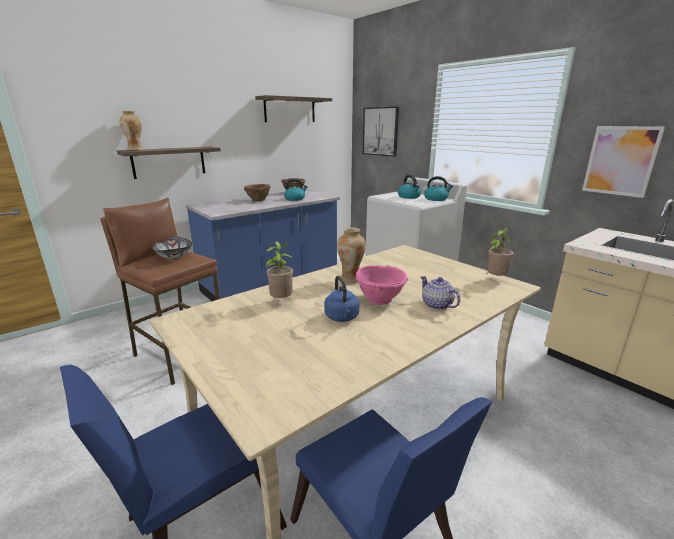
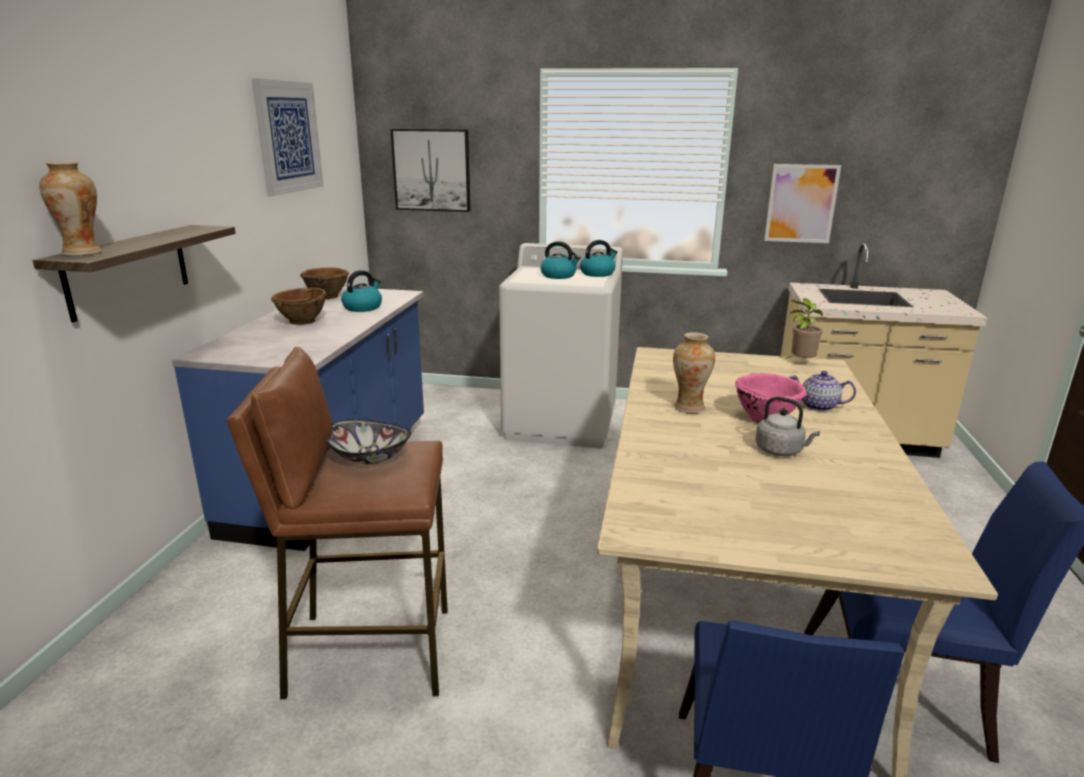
camera: 40 degrees left, 0 degrees up
shelf [255,95,332,122] -> picture [252,78,323,197]
potted plant [266,241,293,298] -> none
blue kettle [324,276,359,322] -> grey kettle [755,397,820,456]

